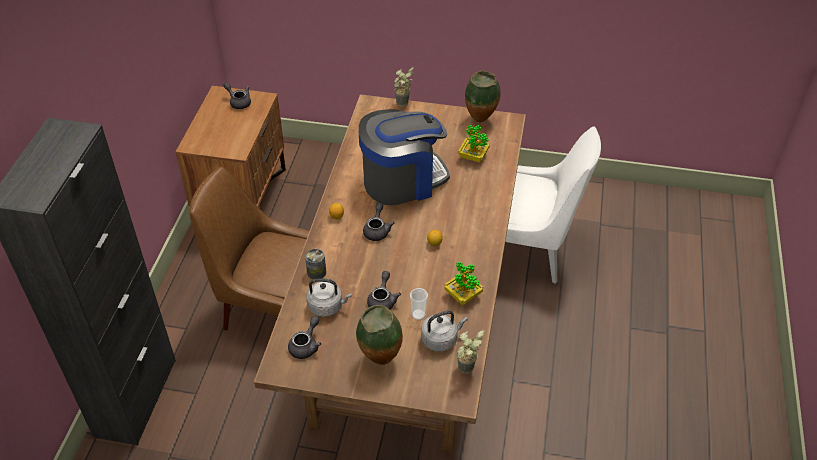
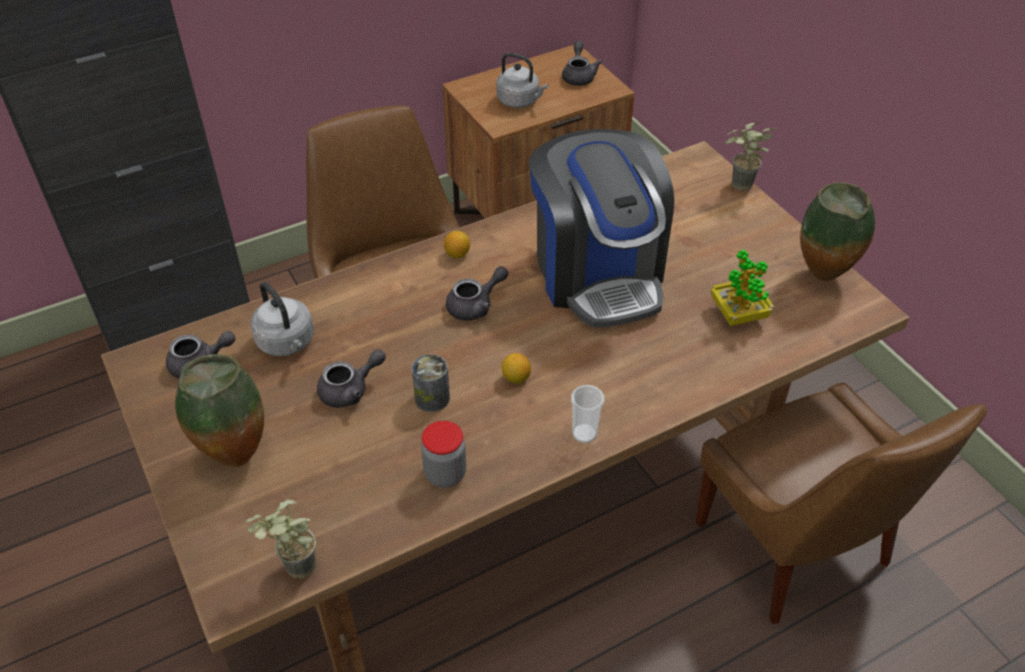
camera: 50 degrees right, 0 degrees up
can [305,249,326,279] -> can moved to [412,354,450,412]
coffee machine [359,109,450,205] -> coffee machine turned 45 degrees clockwise [529,129,674,328]
cup [410,288,428,320] -> cup moved to [571,385,604,443]
grey kettle [421,310,468,352] -> grey kettle moved to [496,53,548,108]
potted plant [444,261,483,305] -> jar [421,421,466,487]
white chair [505,126,601,284] -> brown chair [696,382,987,624]

